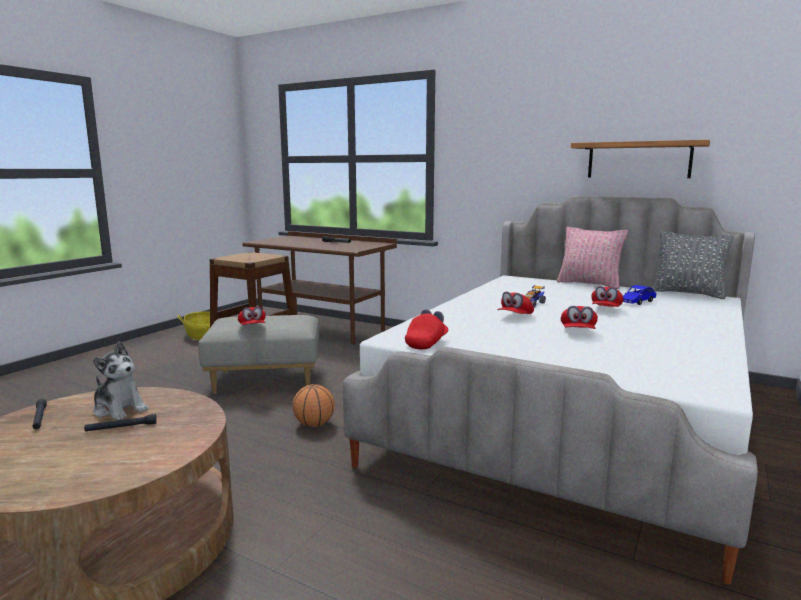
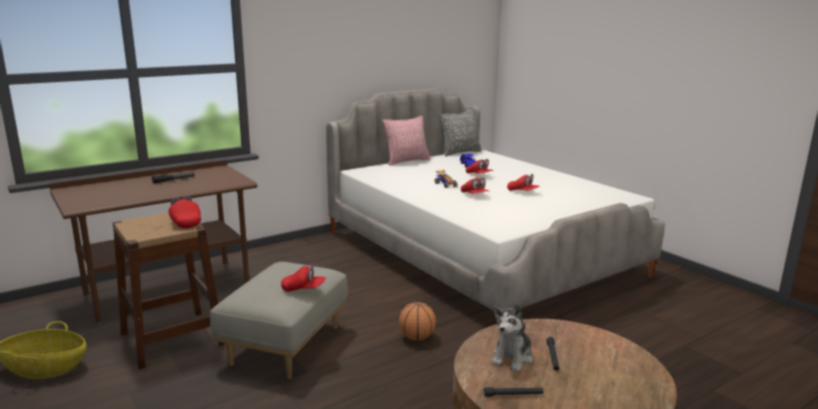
camera: 65 degrees left, 5 degrees up
plush toy [93,341,148,420] -> plush toy turned 150 degrees clockwise [491,304,533,372]
red cap [405,309,448,349] -> red cap moved to [168,196,201,228]
shelf [571,140,710,178] -> none

